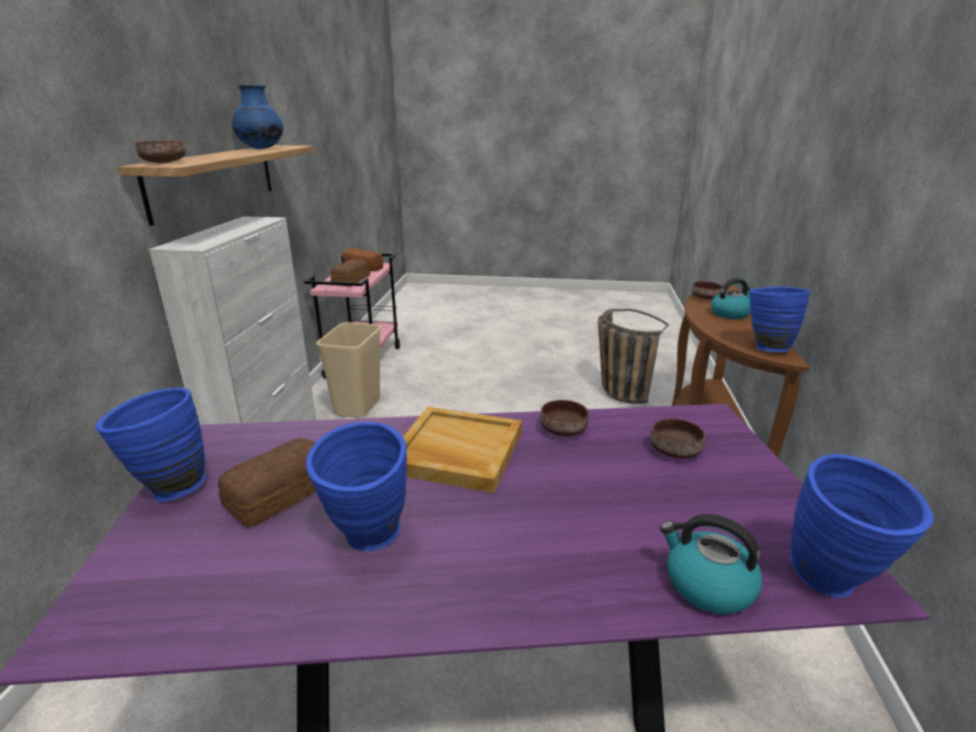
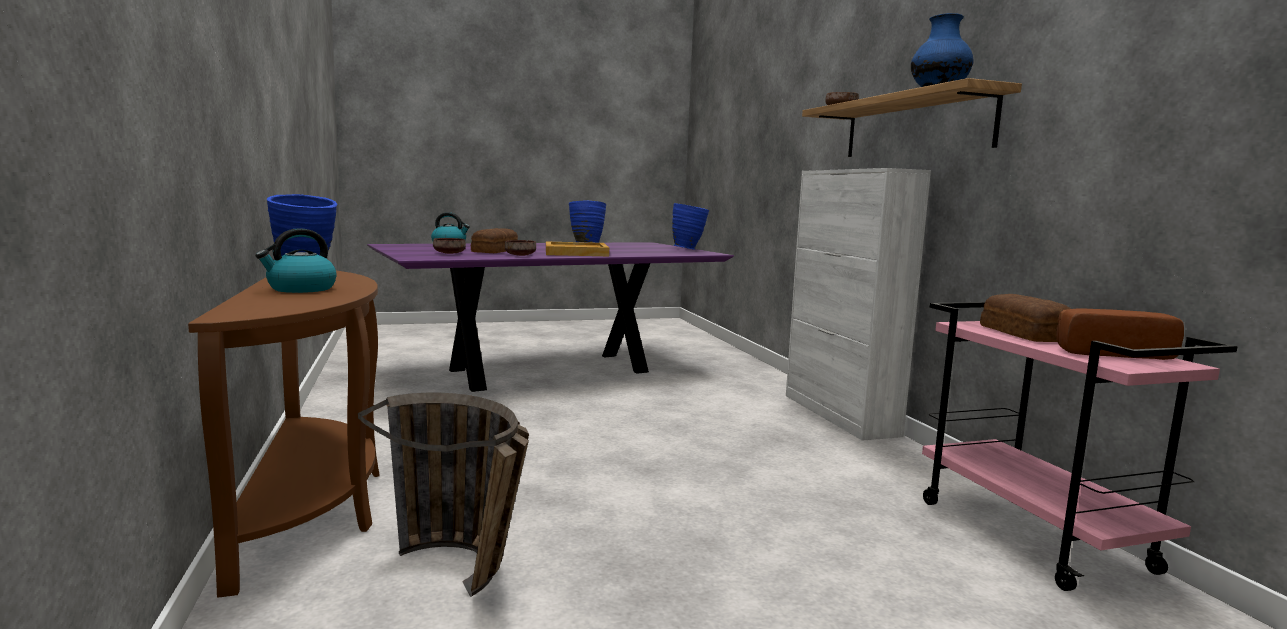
camera: 155 degrees right, 15 degrees down
bread [218,438,316,528] -> bread moved to [471,228,518,253]
beige trash can [316,322,381,418] -> none
brown bowl [692,281,723,299] -> none
blue vase [790,454,934,598] -> none

